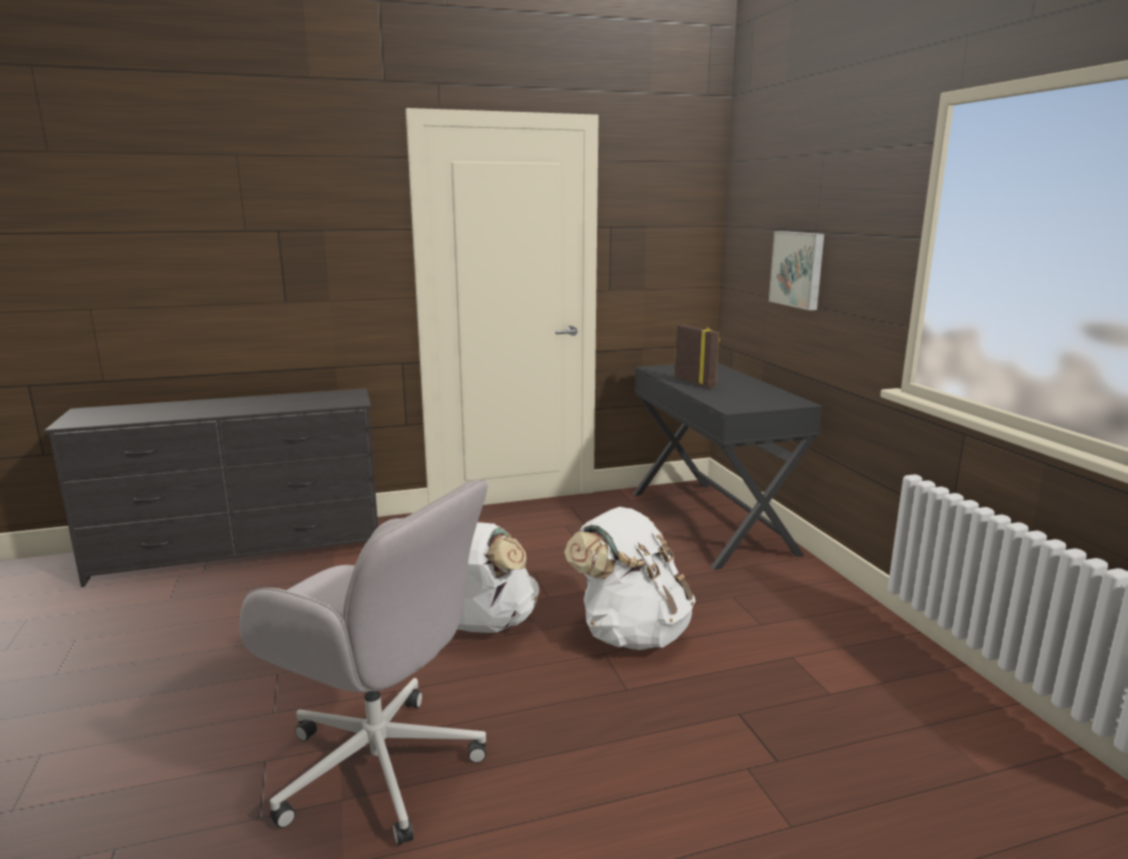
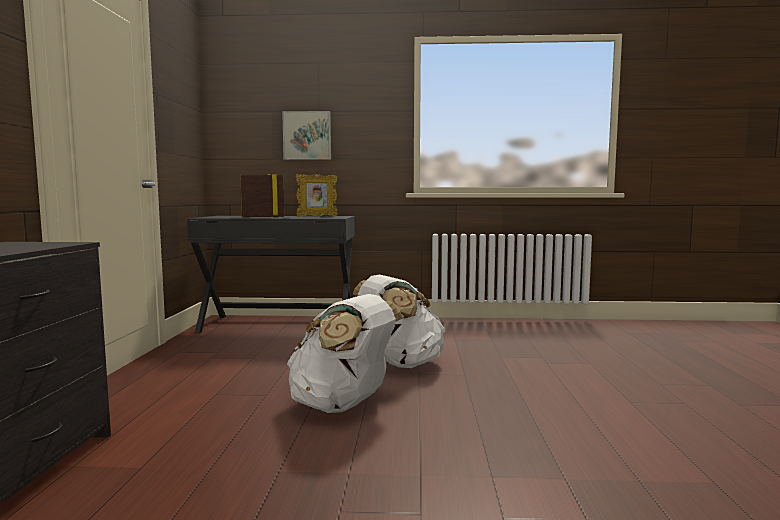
camera: 70 degrees left, 10 degrees down
grey office chair [240,479,487,845] -> none
none -> picture frame [296,174,338,217]

